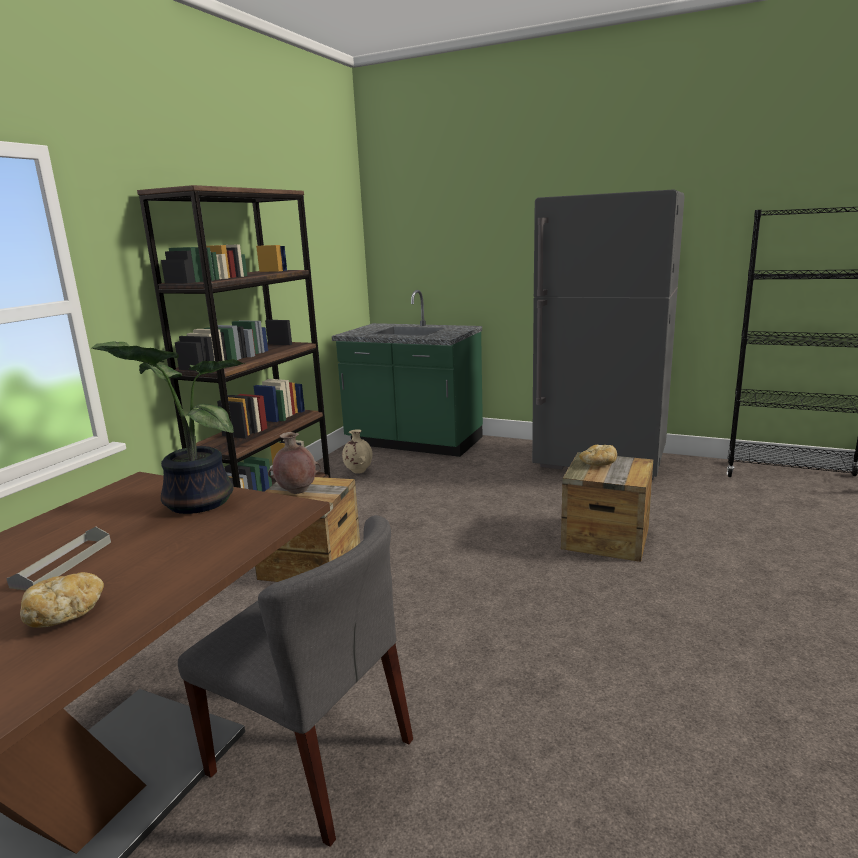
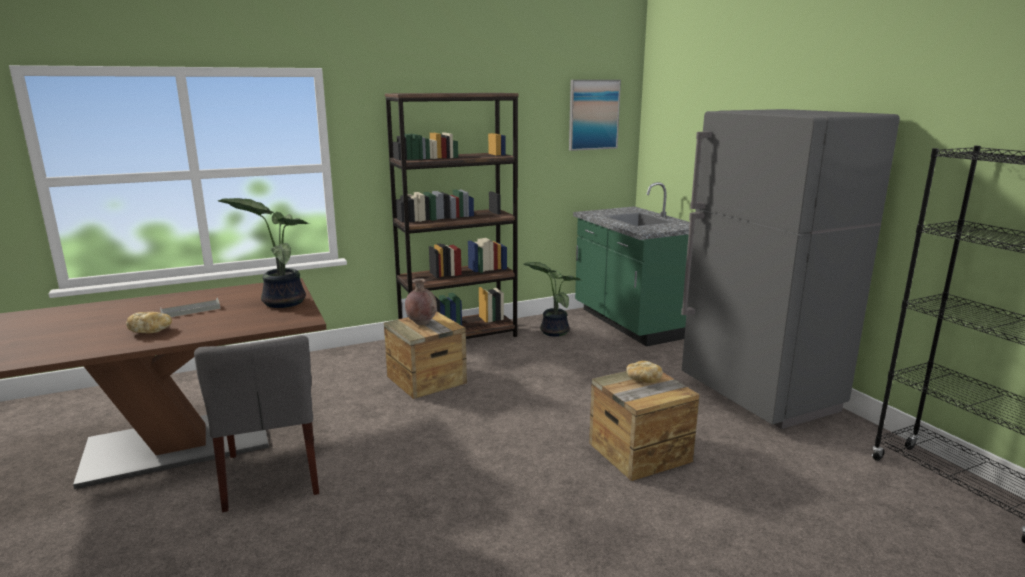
camera: 40 degrees right, 0 degrees up
beige vase [342,429,373,474] -> potted plant [523,262,581,337]
none -> picture [569,80,621,151]

